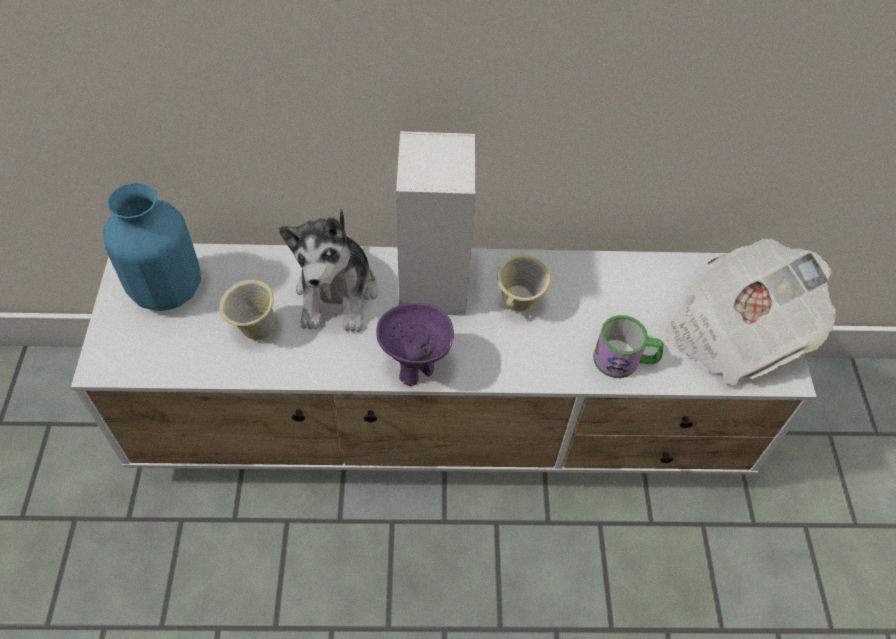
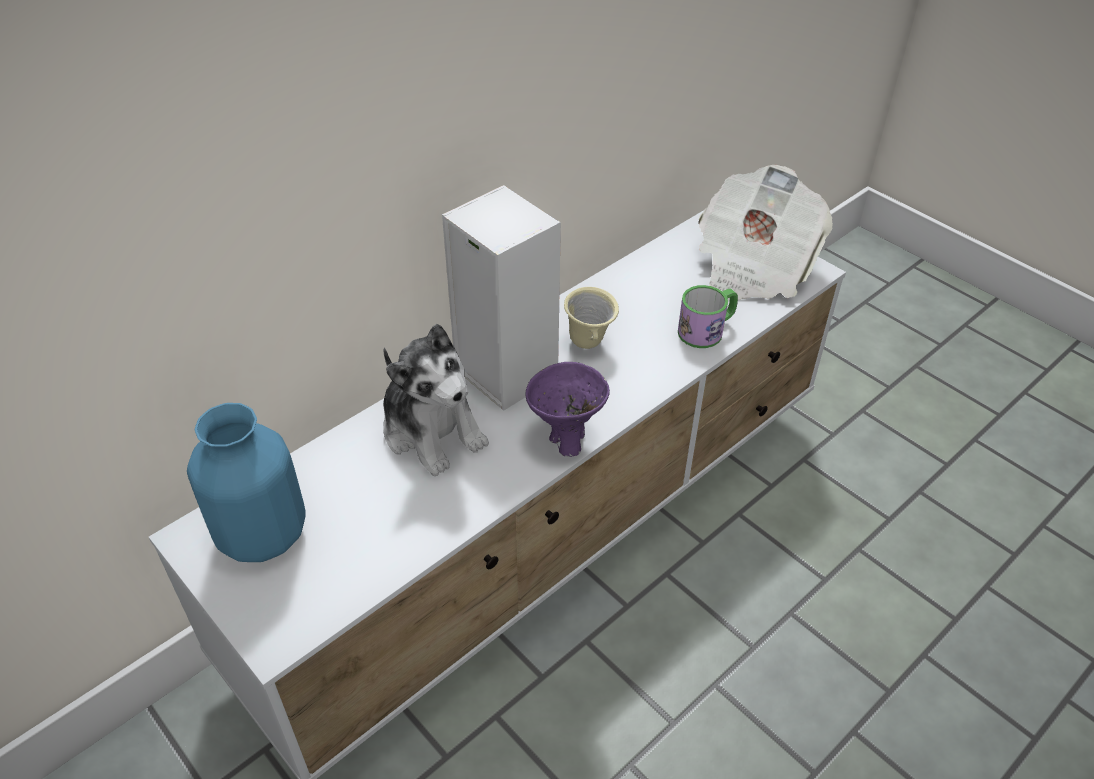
camera: 40 degrees left, 10 degrees down
beige mug [219,280,275,340] -> none

